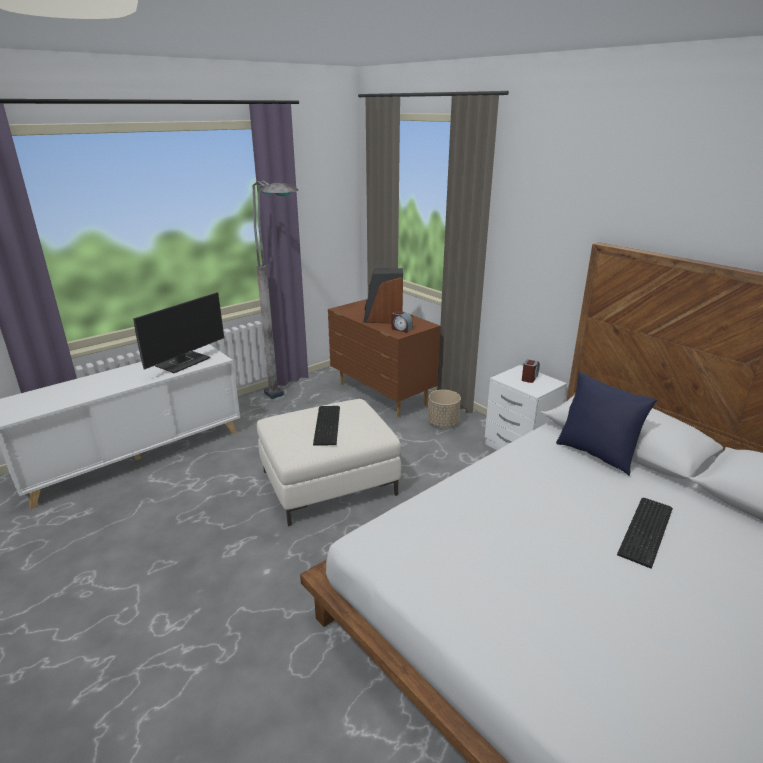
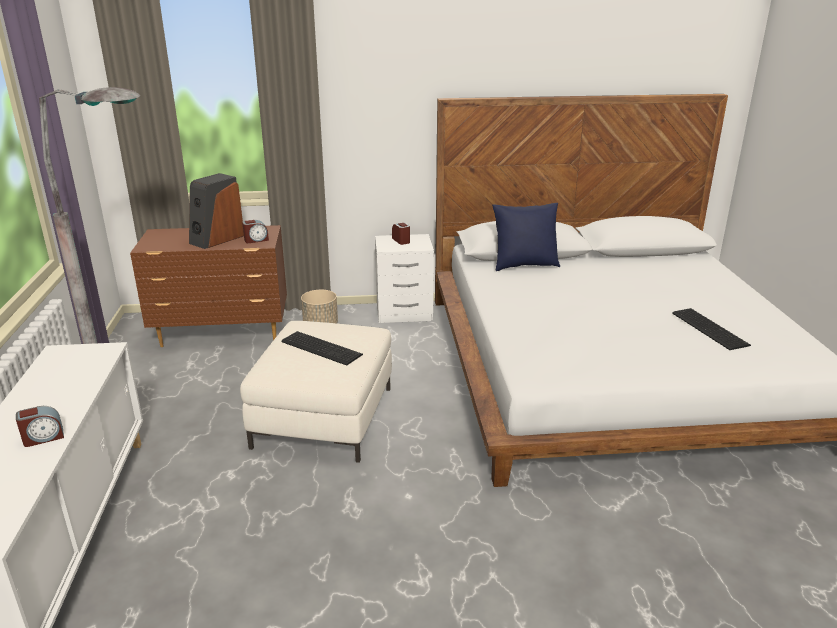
camera: 55 degrees left, 0 degrees up
monitor [133,292,224,373] -> none
keyboard [617,498,673,569] -> keyboard moved to [672,308,751,350]
none -> alarm clock [16,406,64,447]

